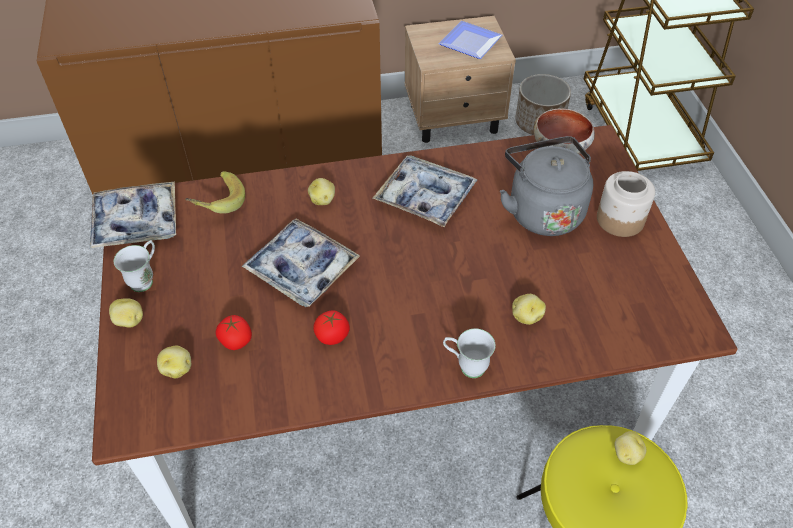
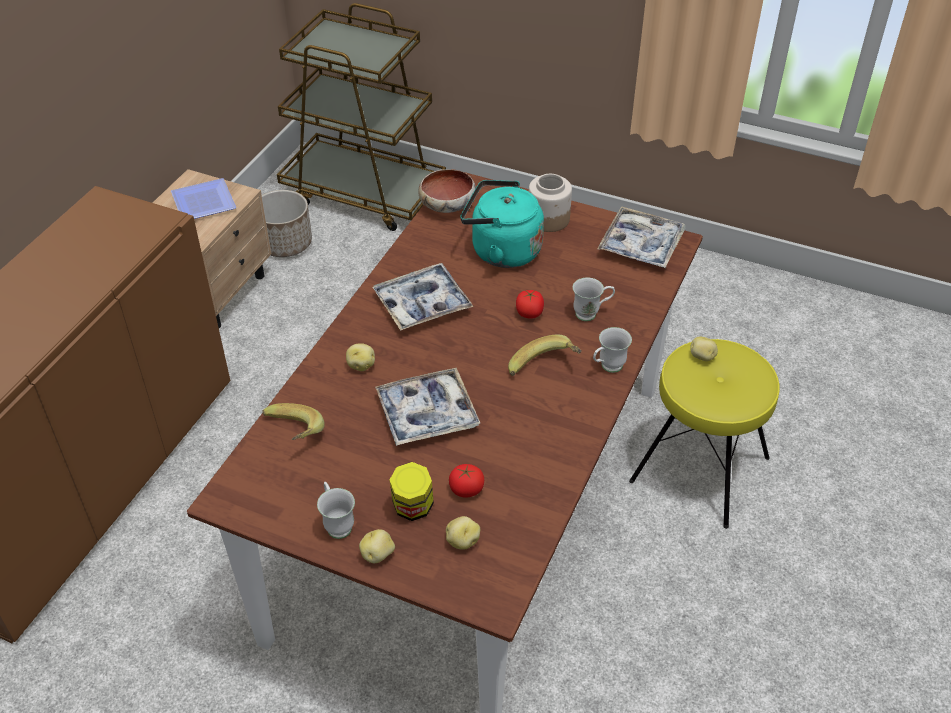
camera: 55 degrees left, 5 degrees down
tray [90,182,176,249] -> tray moved to [597,206,686,268]
tomato [313,310,350,345] -> tomato moved to [516,290,544,319]
grey kettle [500,136,593,236] -> turquoise kettle [460,180,544,268]
potato [512,294,546,325] -> white mug [573,277,615,321]
none -> jar [390,462,434,521]
none -> banana [508,335,582,376]

